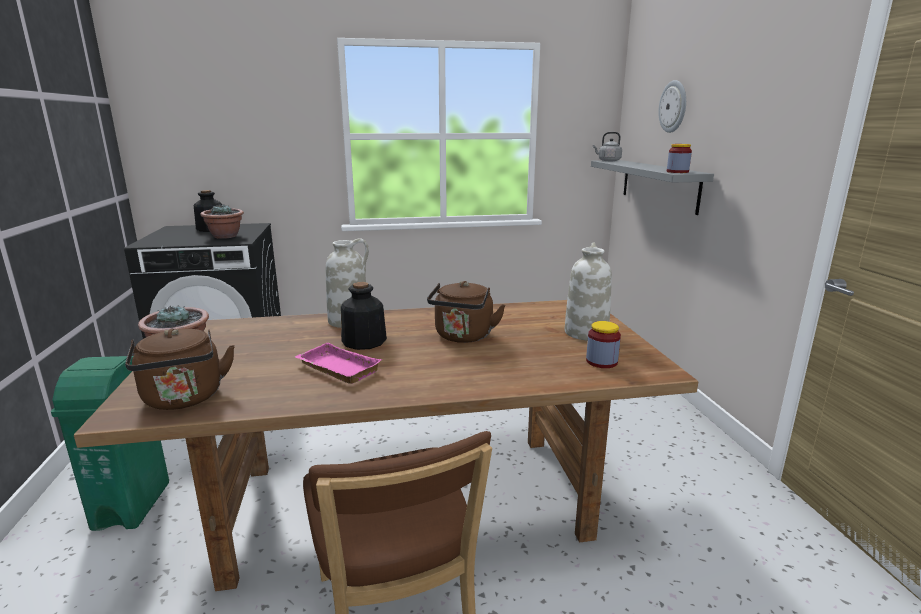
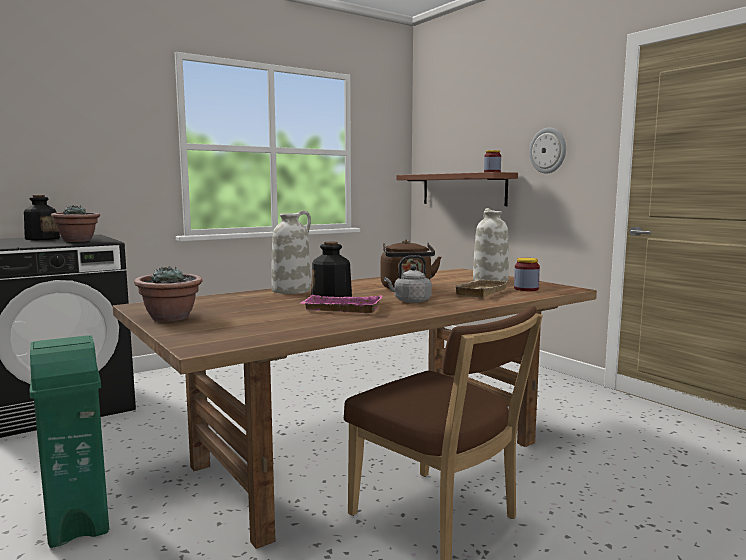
camera: 25 degrees left, 10 degrees down
brown kettle [125,329,235,410] -> none
grey shelf [591,160,714,215] -> brown shelf [397,172,518,206]
grey kettle [593,132,622,161] -> grey kettle moved to [384,255,432,303]
wall clock [658,80,686,133] -> wall clock moved to [529,128,566,174]
none -> beige tray [454,280,508,298]

